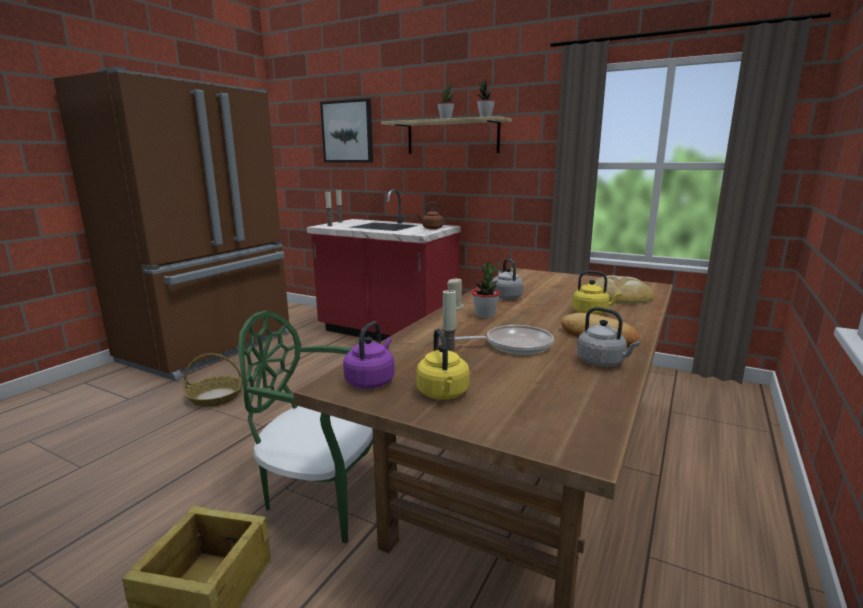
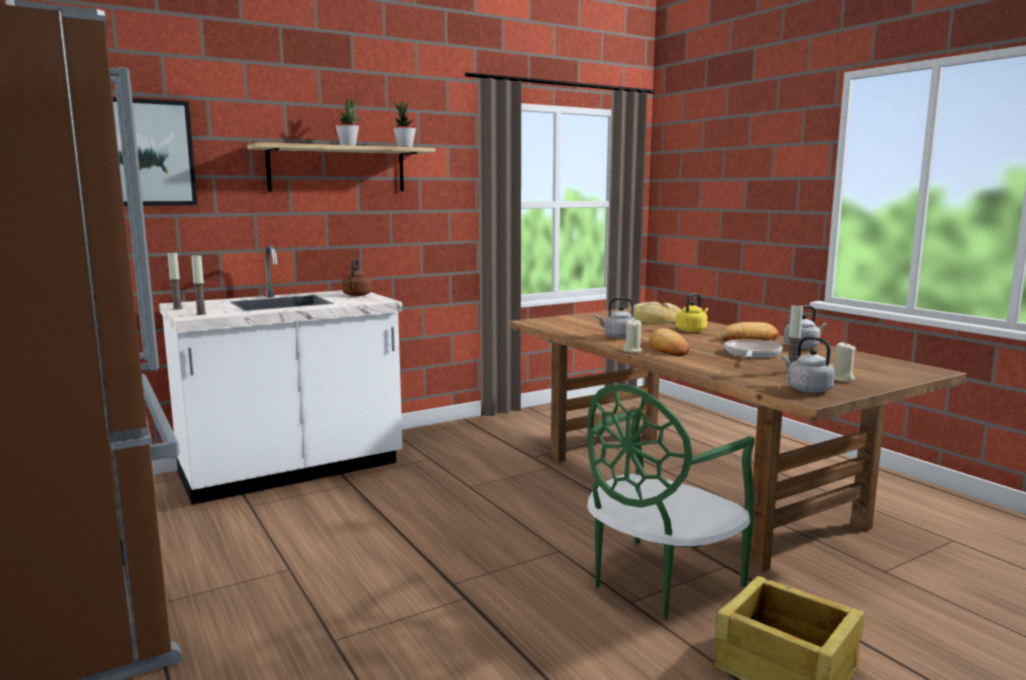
camera: 60 degrees left, 5 degrees down
basket [183,353,243,407] -> none
red counter [307,189,461,342] -> white counter [159,245,403,504]
purple kettle [343,322,395,389] -> grey kettle [782,337,835,393]
yellow kettle [416,329,469,400] -> beige candle [834,342,856,382]
potted plant [471,261,500,318] -> bread [649,328,689,356]

